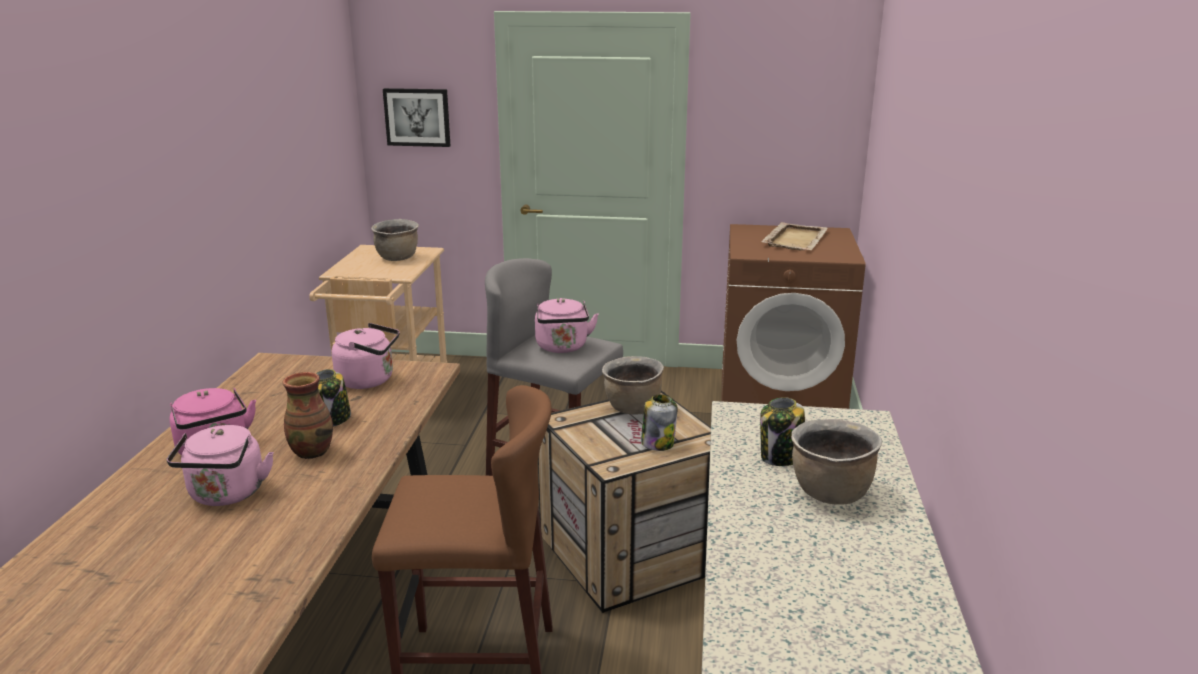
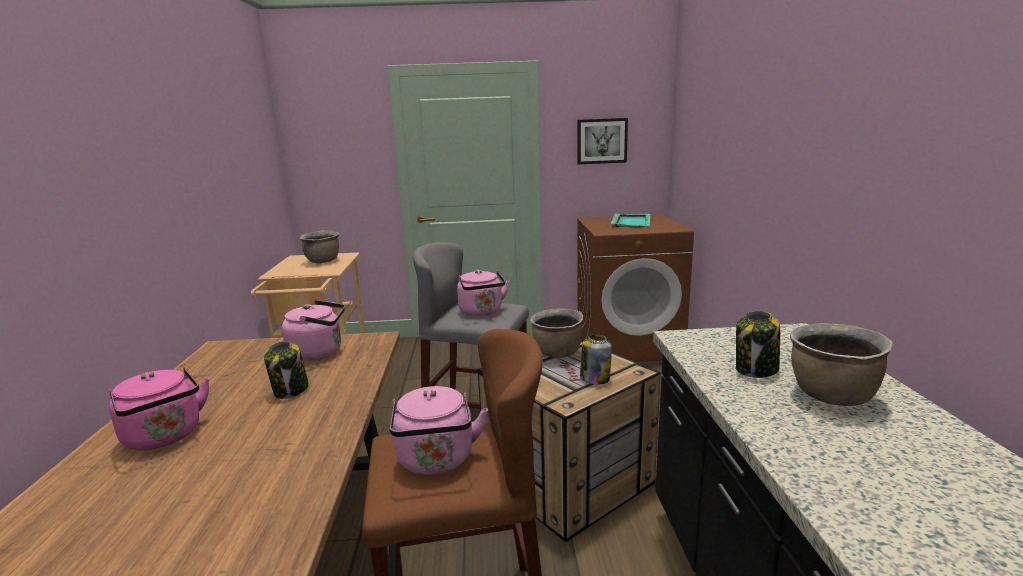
camera: 10 degrees left, 5 degrees down
pink kettle [167,425,274,506] -> pink kettle moved to [390,386,488,475]
vase [282,372,333,459] -> none
picture [383,88,450,147] -> picture moved to [577,118,628,164]
beige tray [762,222,828,250] -> turquoise tray [611,213,650,228]

